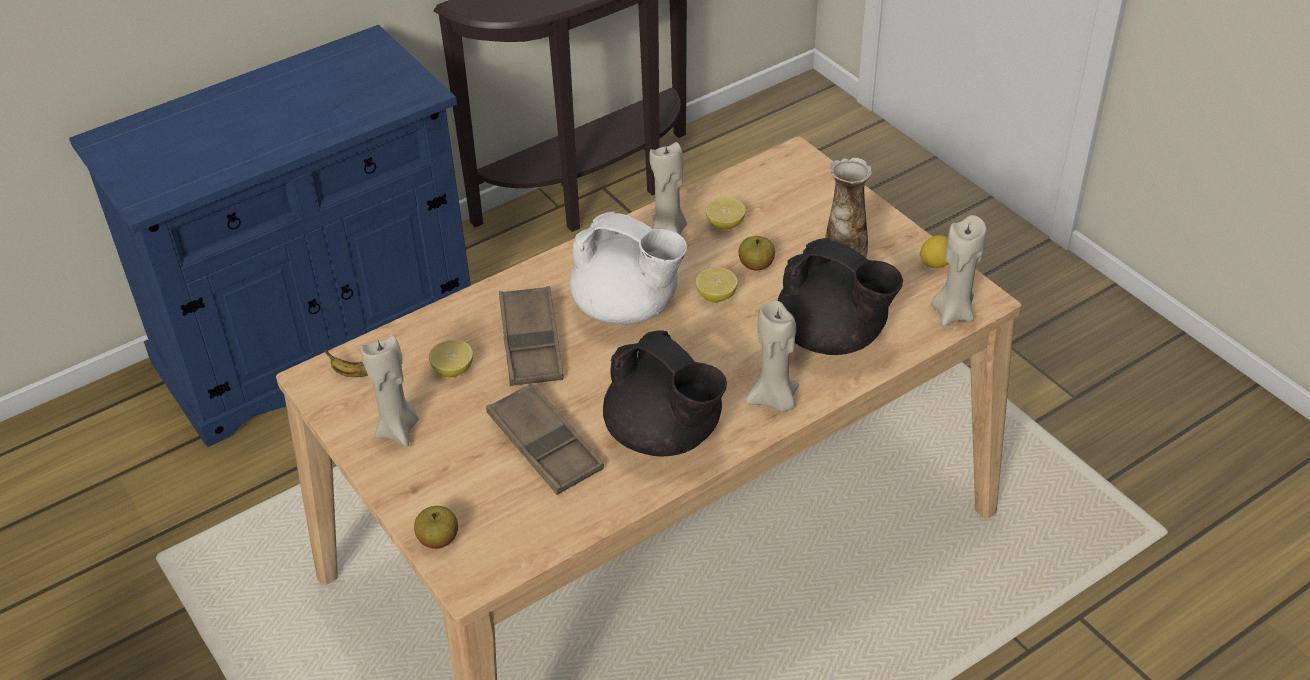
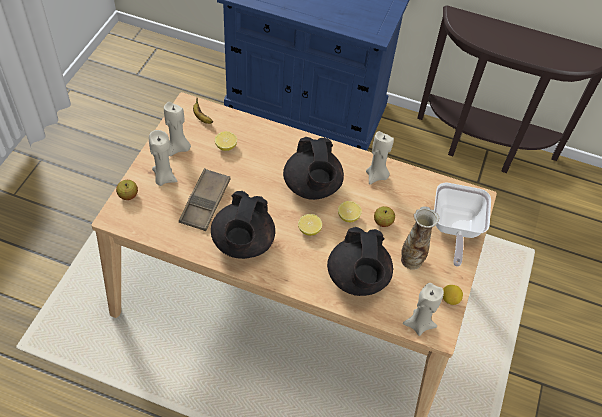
camera: 50 degrees right, 10 degrees up
brown tray [499,286,564,386] -> none
white teapot [570,211,687,325] -> black teapot [283,137,344,200]
lemon [706,197,746,229] -> lemon moved to [298,214,322,236]
beige candle [746,301,799,412] -> beige candle moved to [149,130,178,186]
none -> frying pan [434,183,491,266]

